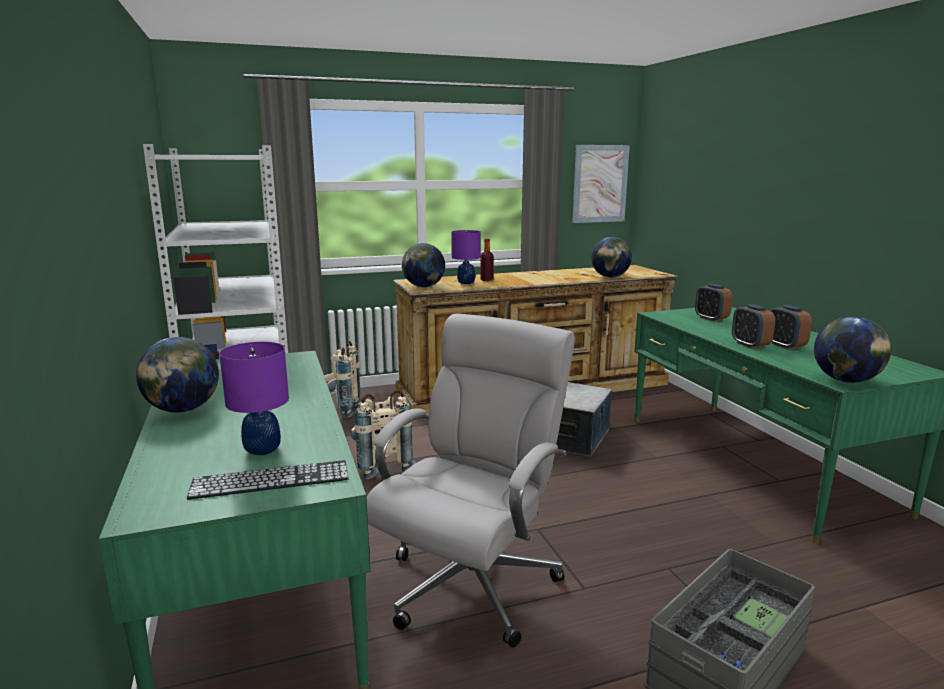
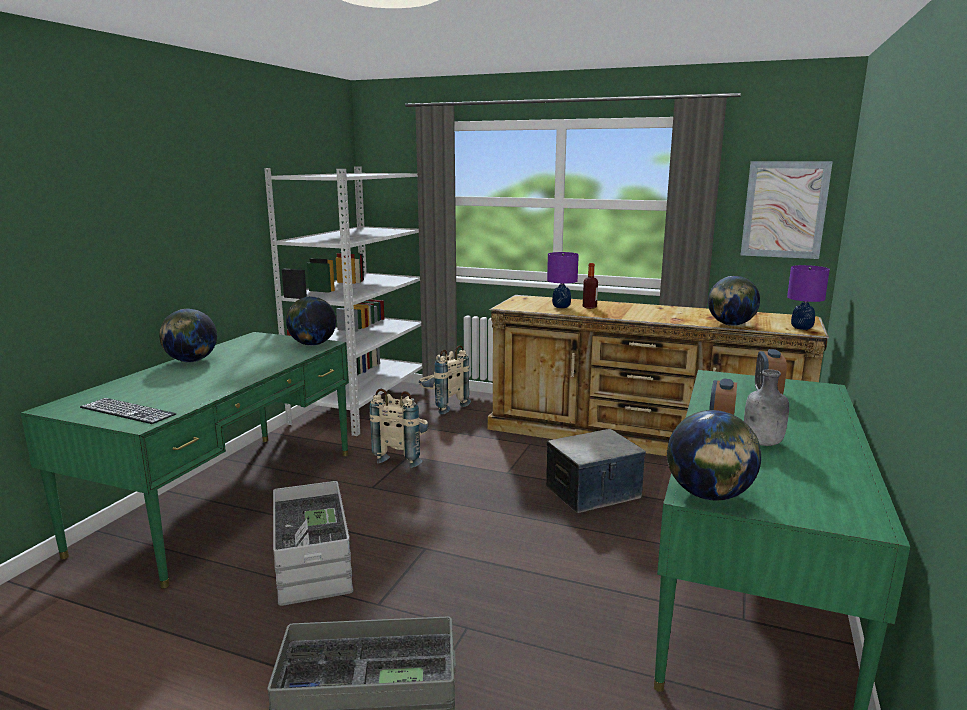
camera: 40 degrees right, 0 degrees up
purple table lamp [219,342,289,455] -> purple table lamp moved to [787,265,830,330]
grey office chair [367,314,575,648] -> grey storage box [273,481,353,606]
globe [402,243,445,288] -> globe moved to [286,296,336,346]
alarm clock [771,305,812,350] -> grey bottle [744,369,789,446]

